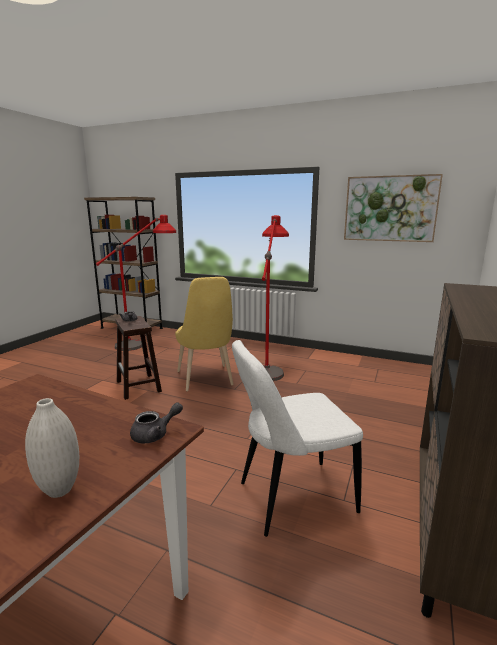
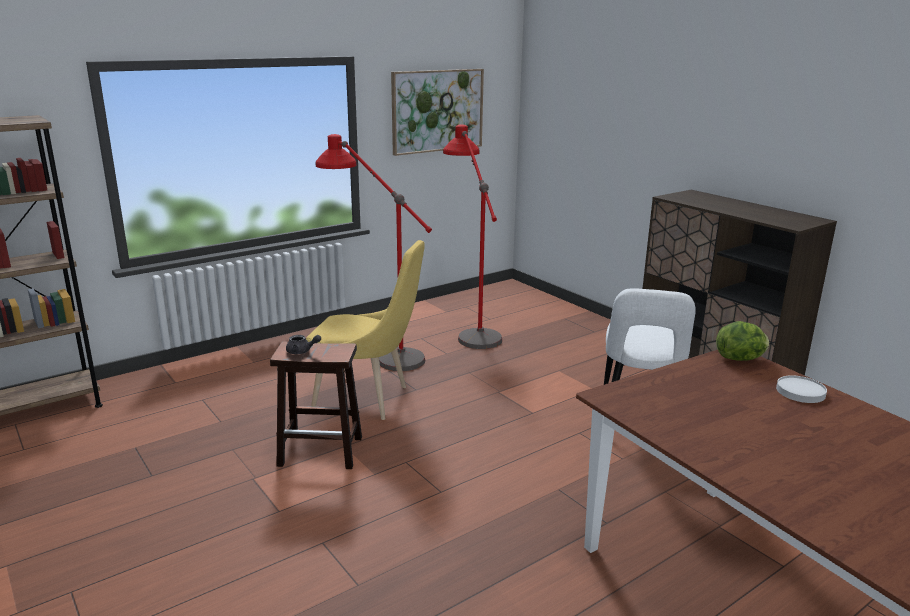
camera: 60 degrees left, 5 degrees up
white vase [25,398,79,498] -> white plate [776,375,827,403]
red floor lamp [96,215,176,351] -> red floor lamp moved to [443,124,502,349]
grey teapot [130,402,183,443] -> lettuce [716,321,769,361]

